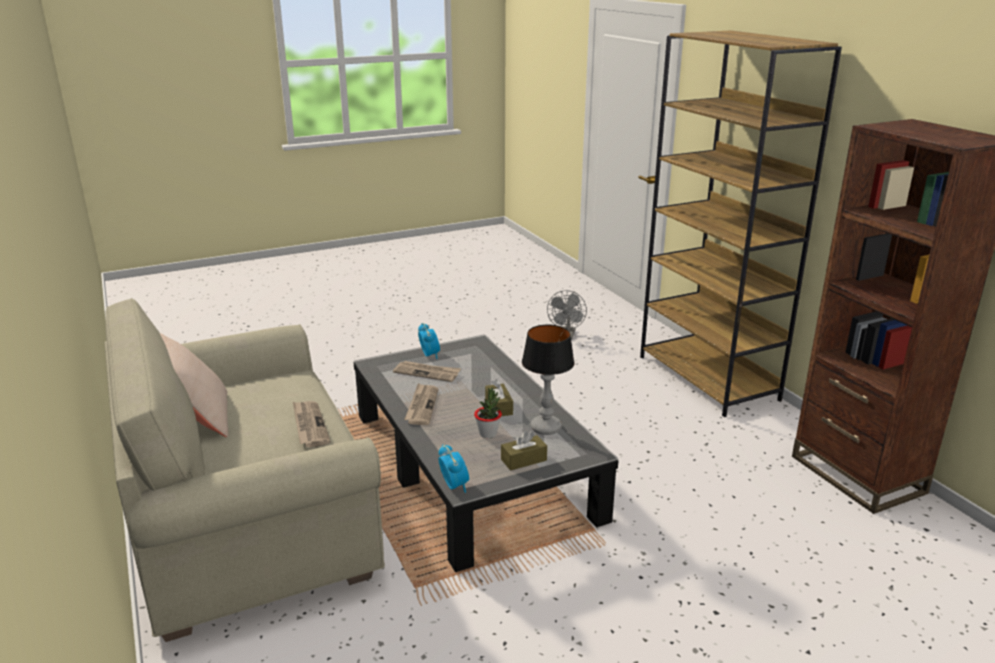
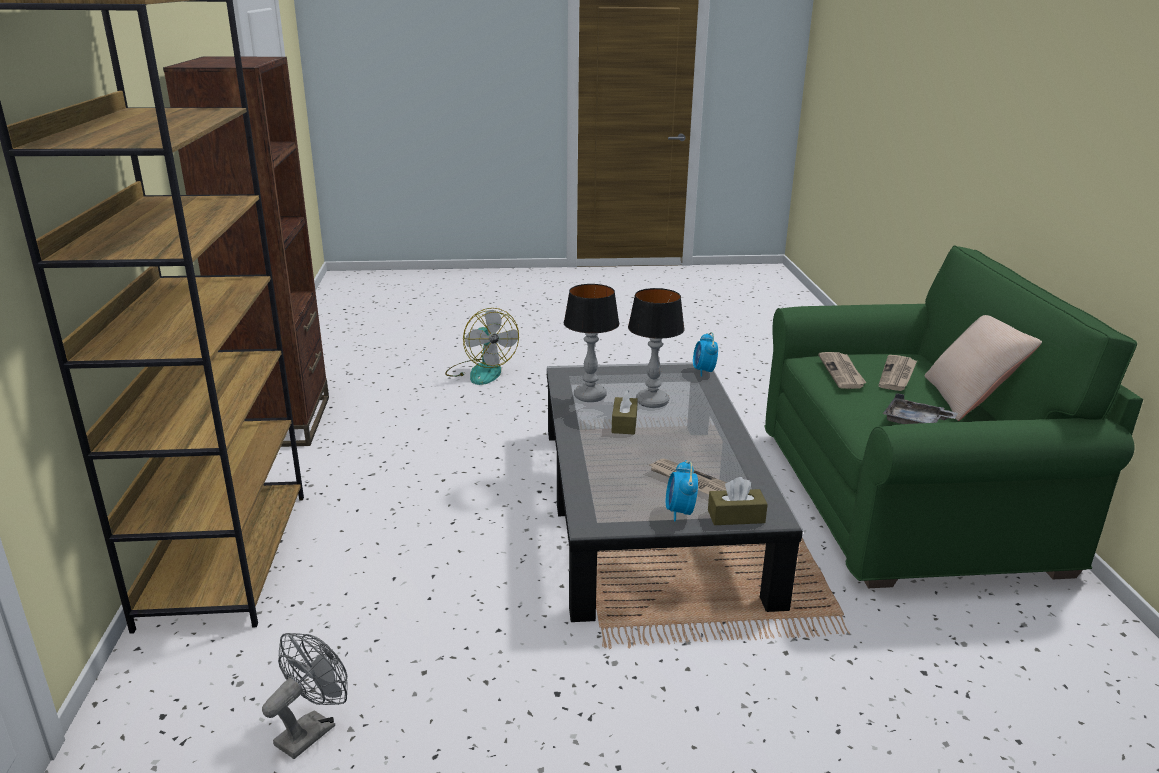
camera: 160 degrees left, 0 degrees up
beige sofa [104,298,385,642] -> green sofa [764,245,1143,588]
newspaper [404,383,438,425] -> newspaper moved to [879,355,917,391]
potted plant [474,387,502,438] -> table lamp [628,288,685,408]
brown tissue box [501,431,547,471] -> brown tissue box moved to [708,477,768,525]
none -> fan [445,308,519,385]
none -> grey tray [883,393,958,424]

